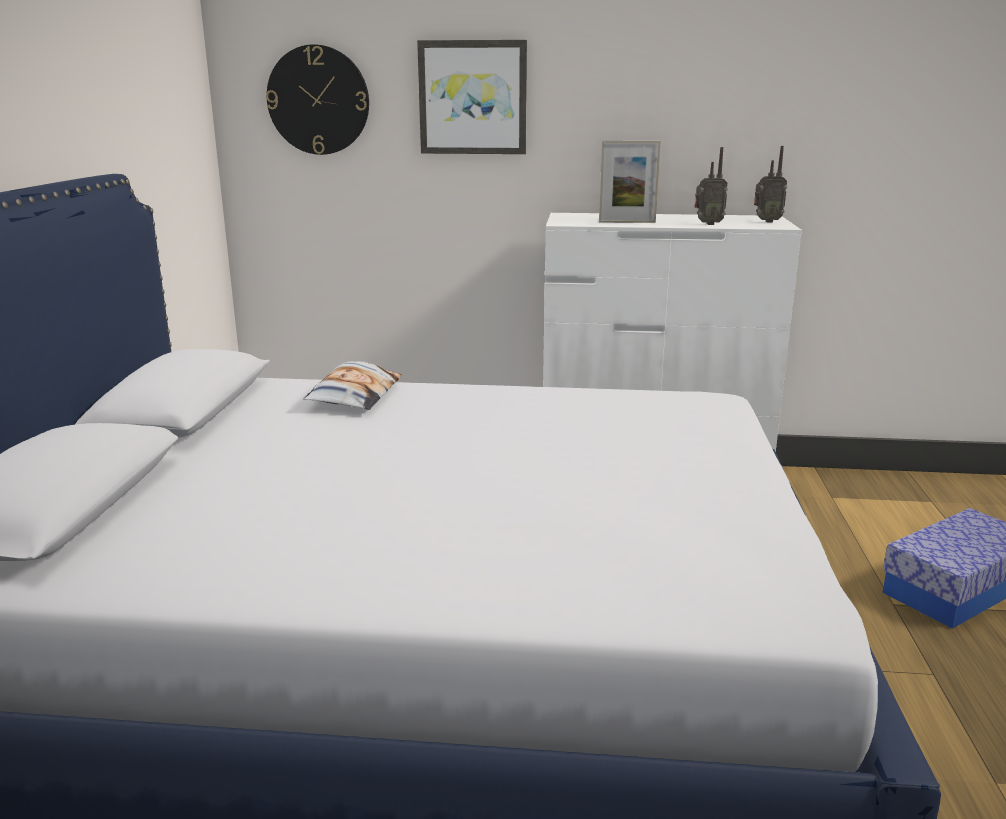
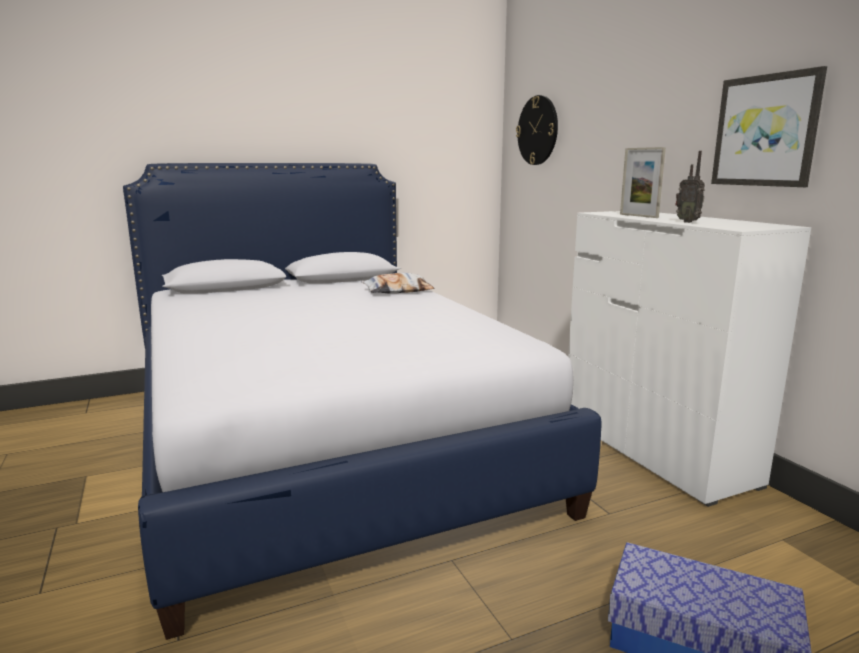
camera: 60 degrees right, 5 degrees down
picture [417,40,527,154] -> picture moved to [711,66,827,187]
radio [754,146,787,222] -> none

